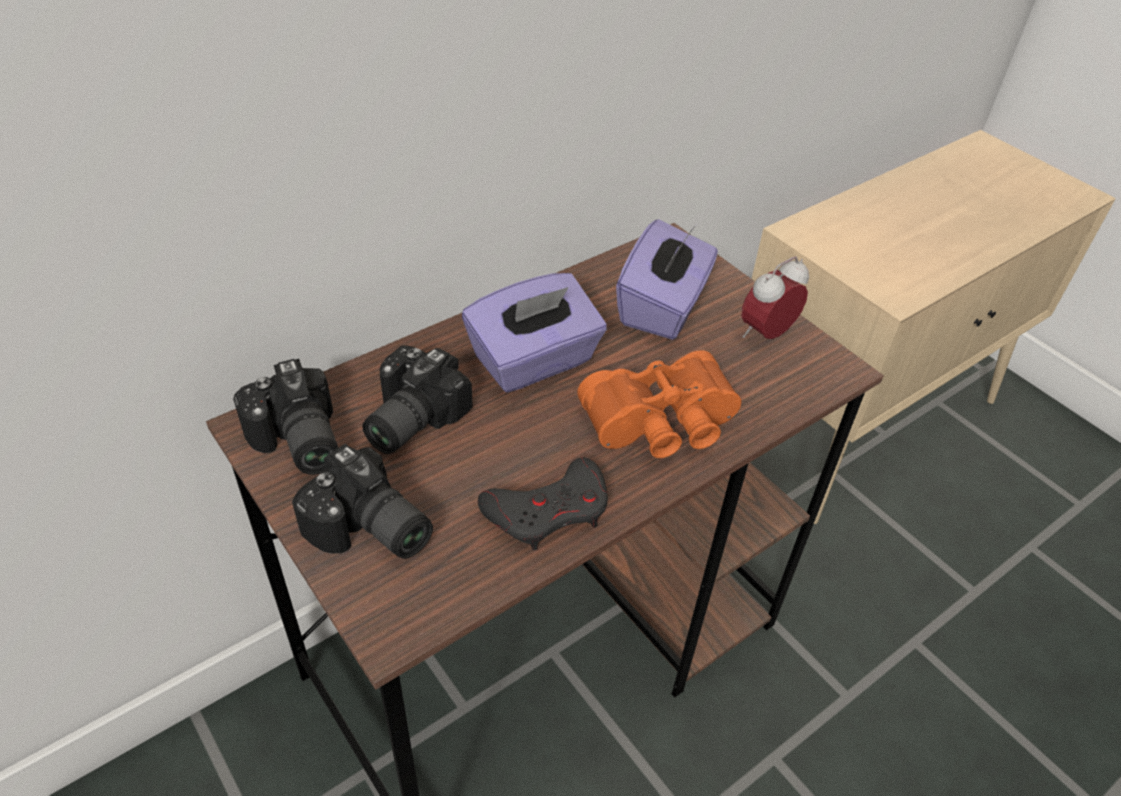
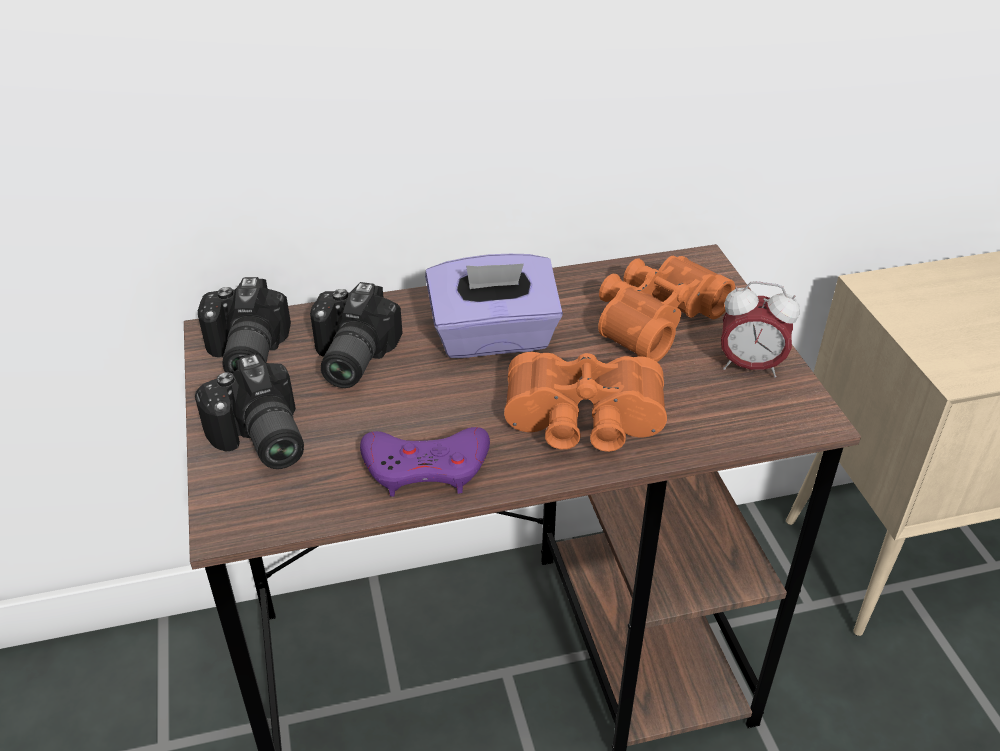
camera: 25 degrees right, 5 degrees down
camera [362,345,473,454] -> camera turned 45 degrees counterclockwise [310,282,403,388]
grey game controller [478,457,608,550] -> purple game controller [360,427,490,497]
purple tissue box [616,219,718,340] -> orange binoculars [598,256,735,362]
alarm clock [741,256,809,339] -> alarm clock turned 150 degrees counterclockwise [721,281,800,378]

